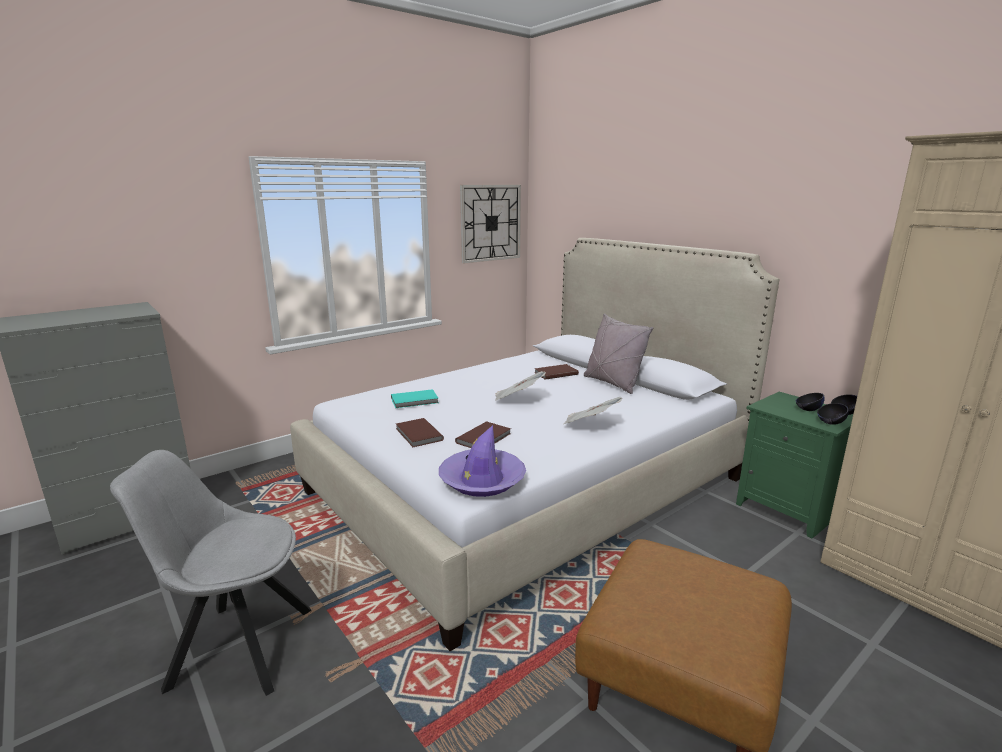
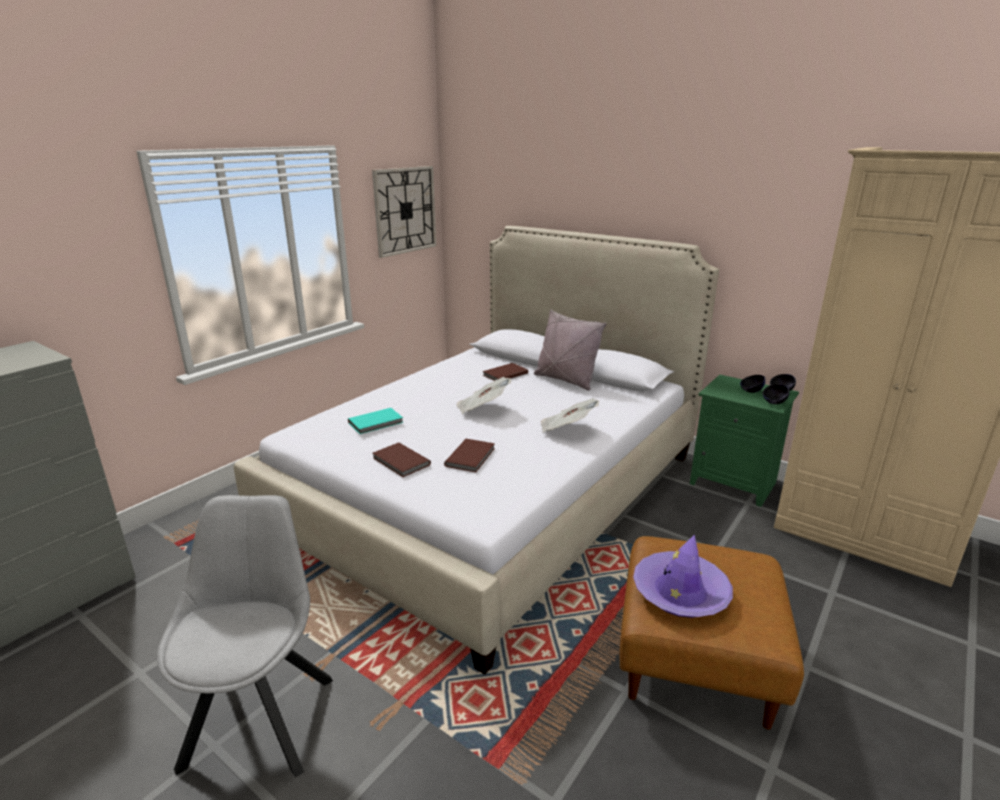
camera: 15 degrees left, 5 degrees up
grey chair [110,450,311,696] -> grey chair turned 105 degrees clockwise [157,495,333,777]
purple hat [439,425,526,497] -> purple hat moved to [633,535,733,618]

